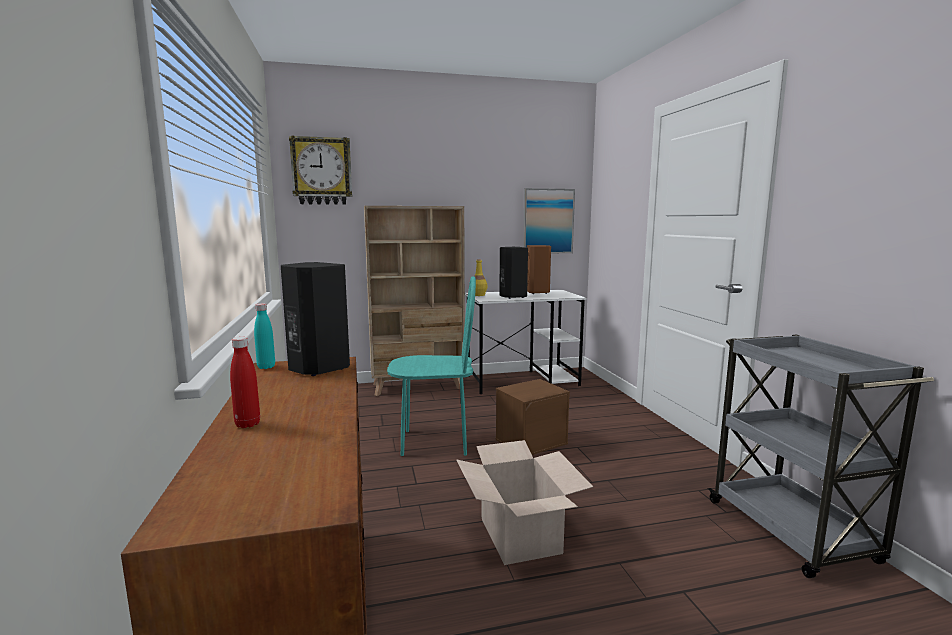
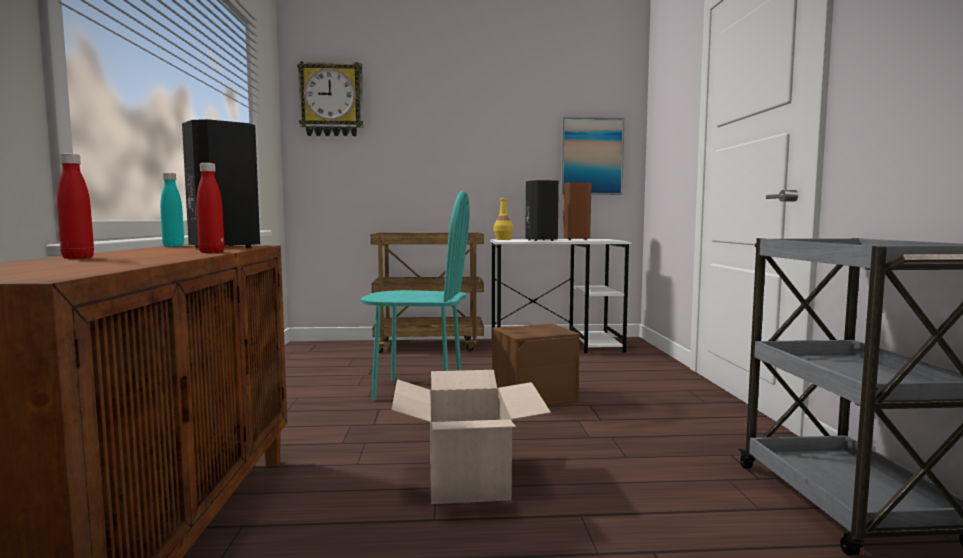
camera: 10 degrees right, 5 degrees down
beige bookcase [364,206,465,396] -> brown cart [371,233,484,353]
none -> red bottle [196,163,224,253]

